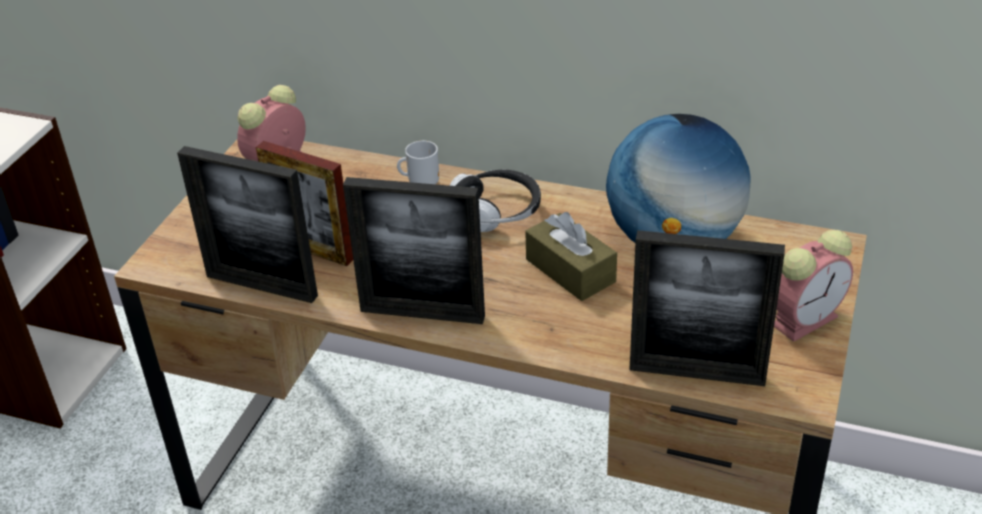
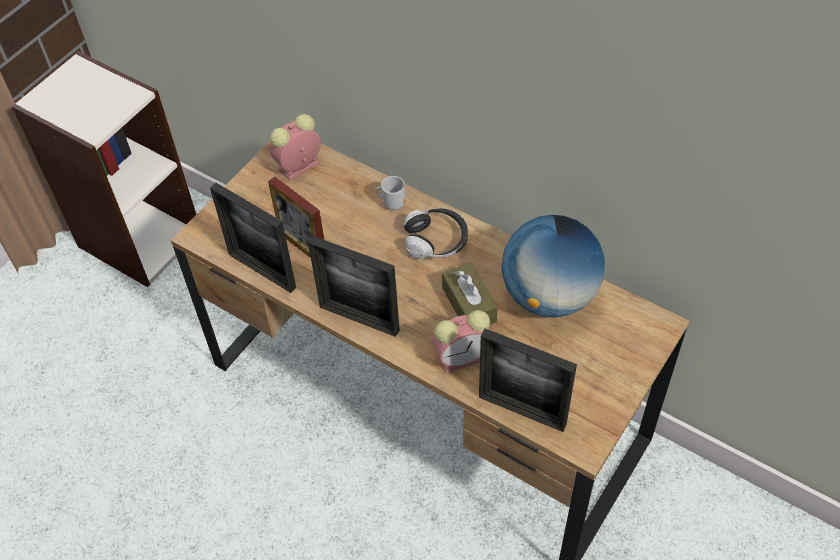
camera: 15 degrees right, 15 degrees up
alarm clock [774,230,853,342] -> alarm clock moved to [432,310,490,373]

